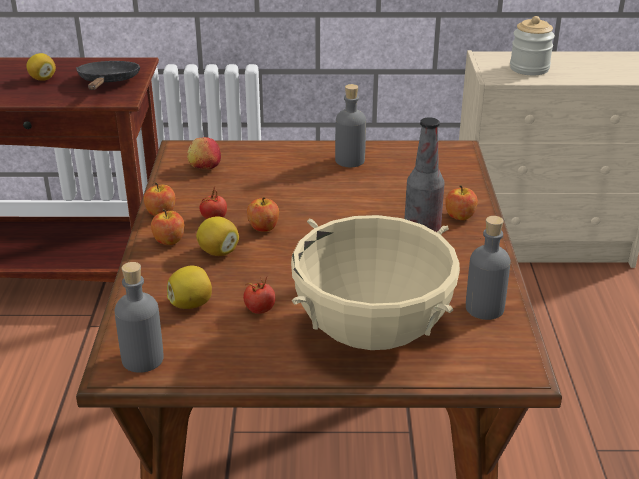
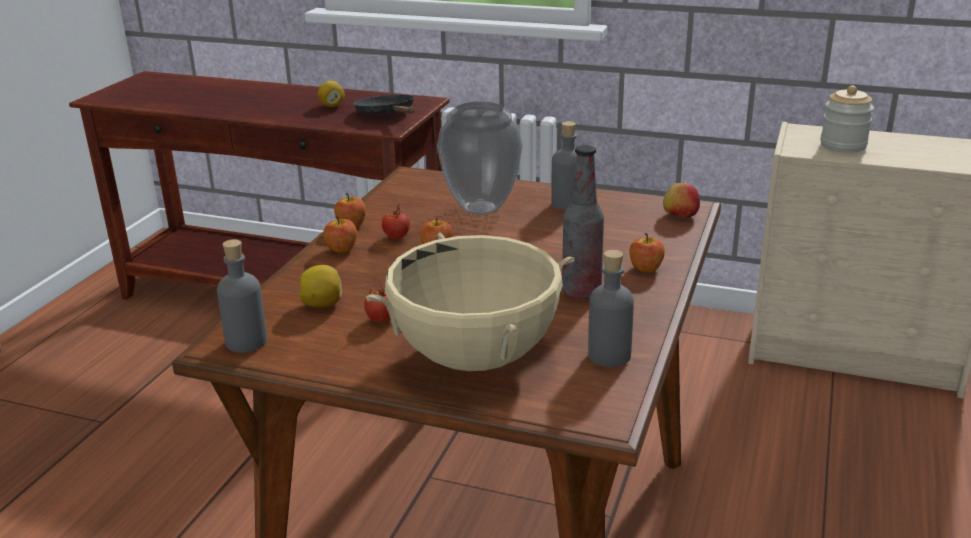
camera: 20 degrees right, 5 degrees down
black frying pan [76,61,140,90] -> black frying pan turned 45 degrees counterclockwise [353,94,414,114]
apple [187,137,221,169] -> apple moved to [663,183,700,218]
lemon [196,216,239,256] -> none
none -> vase [437,102,523,215]

